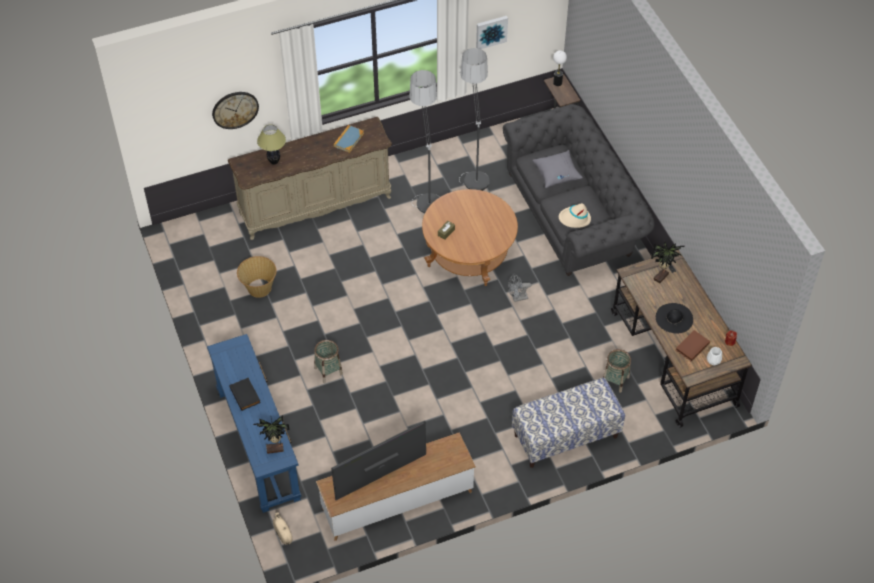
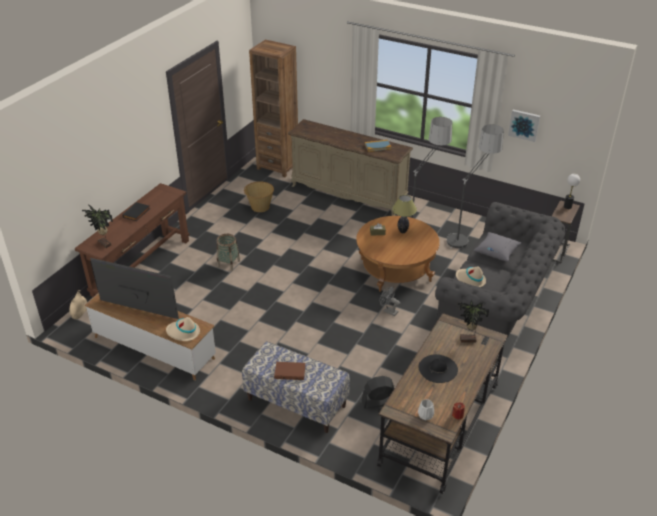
camera: 50 degrees right, 15 degrees down
blue console table [207,334,301,513] -> brown console table [75,183,190,297]
wall clock [212,92,259,129] -> none
table lamp [257,124,286,165] -> table lamp moved to [392,195,417,233]
basket [603,349,631,393] -> black fan [362,376,394,409]
brown book [676,330,710,361] -> brown book moved to [274,362,305,380]
none -> beige hat [166,317,200,341]
none -> brown bookcase [249,40,298,177]

